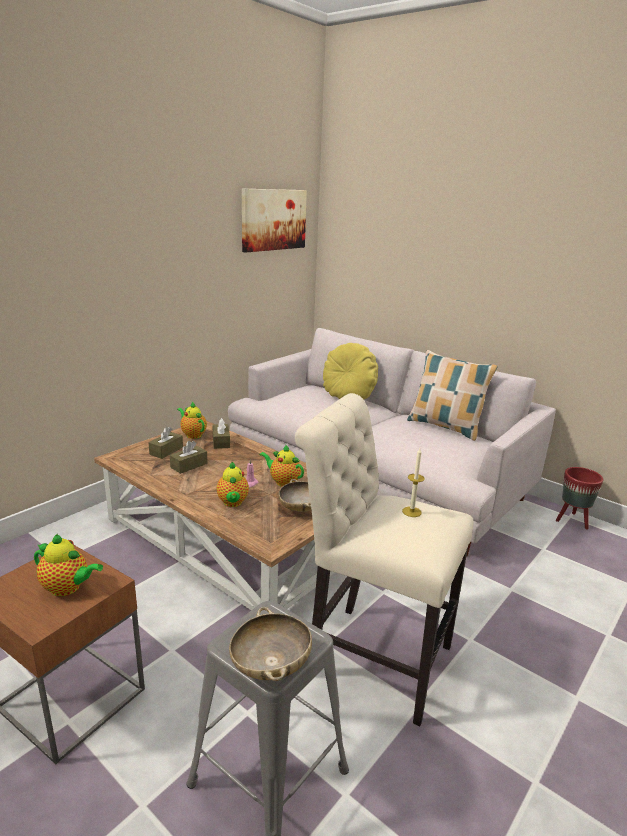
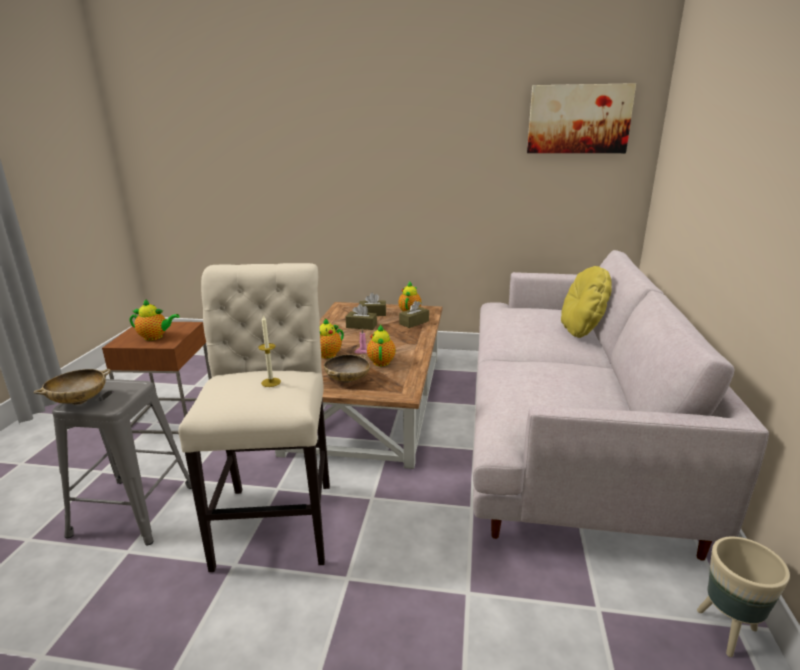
camera: 60 degrees right, 0 degrees up
teapot [34,534,103,596] -> teapot turned 75 degrees counterclockwise [130,299,179,341]
pillow [407,350,498,441] -> none
red planter [556,467,604,529] -> beige planter [697,537,790,657]

